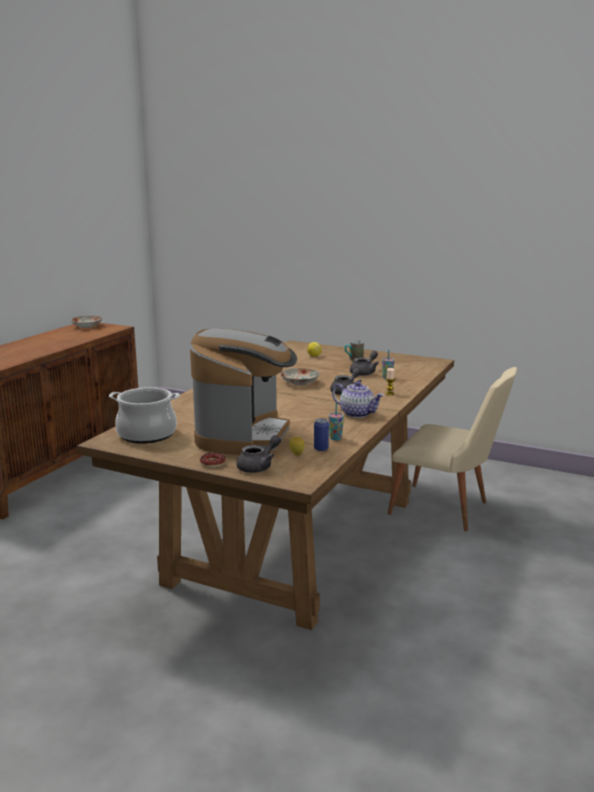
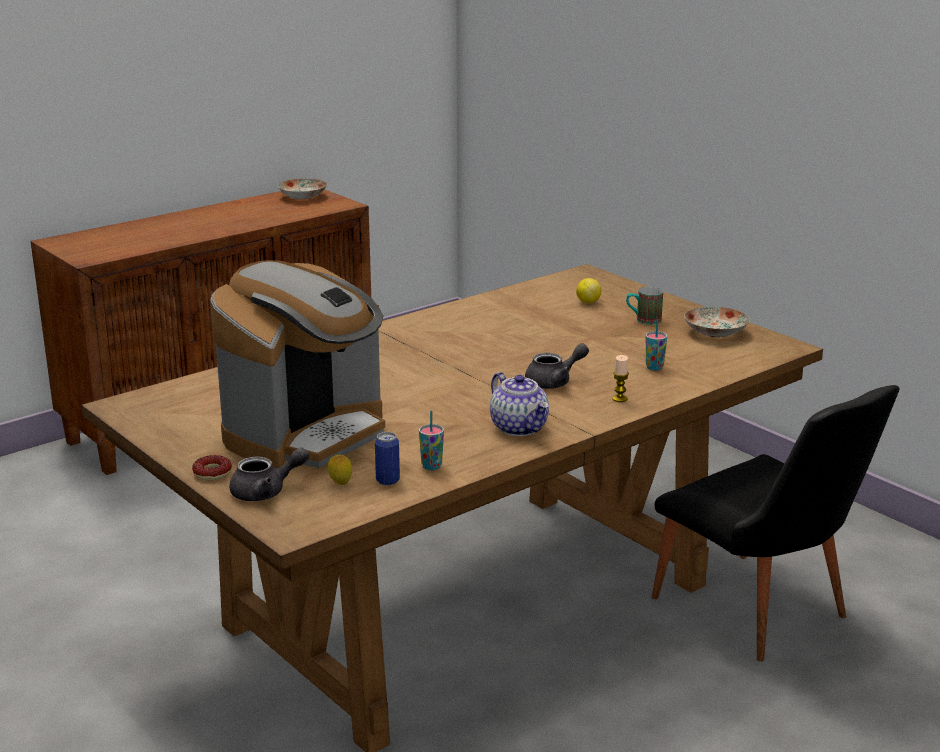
camera: 25 degrees right, 5 degrees up
cooking pot [109,387,180,444] -> none
plate [280,368,320,385] -> plate moved to [684,307,750,337]
grey teapot [350,351,379,376] -> none
beige chair [388,367,517,531] -> black chair [652,385,900,662]

